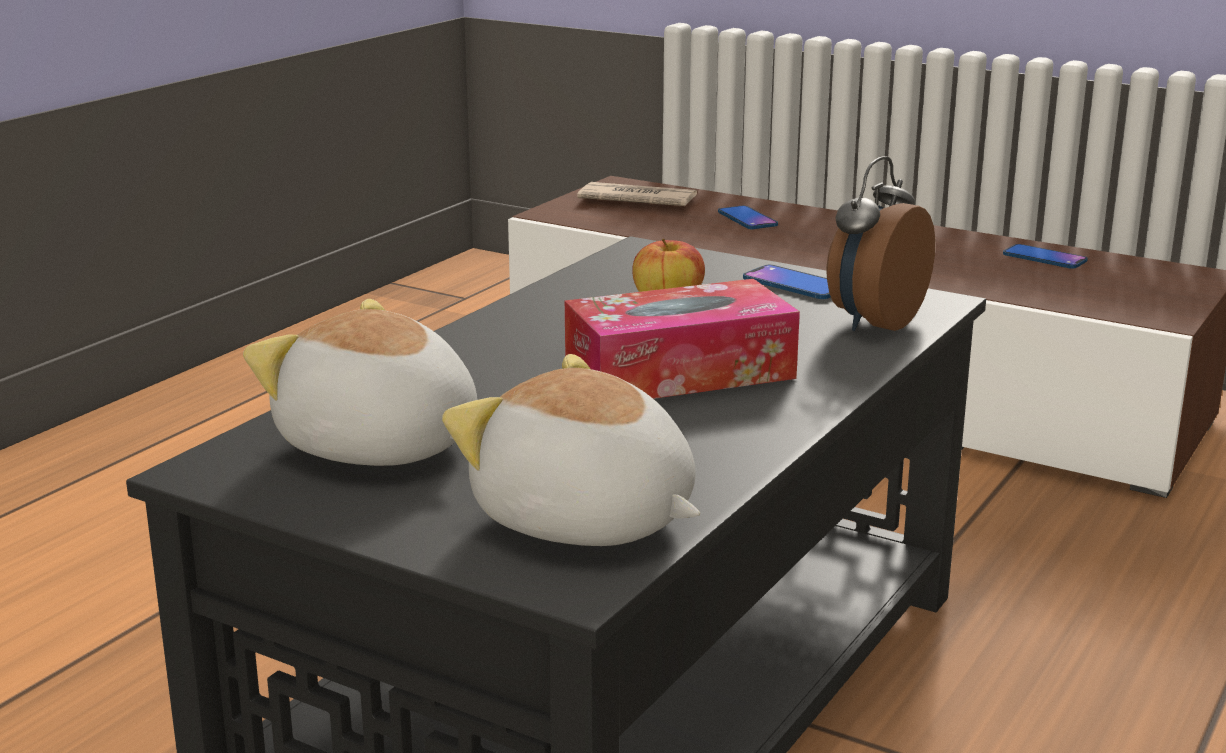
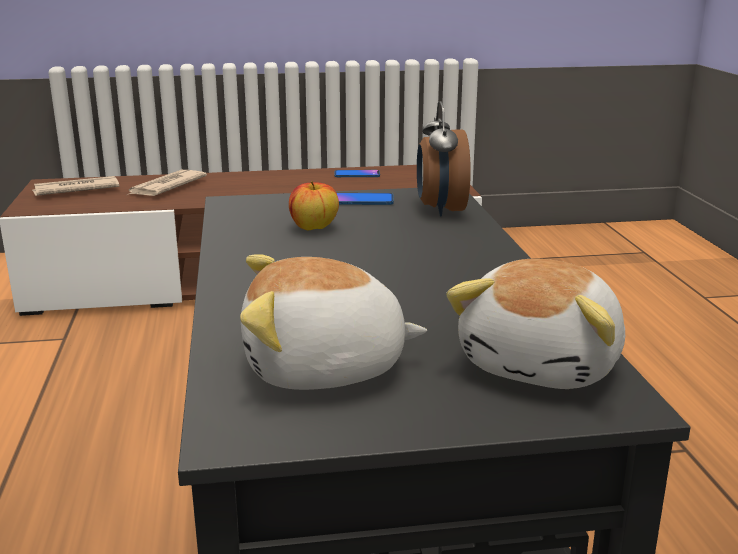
camera: 40 degrees left, 0 degrees up
plush toy [442,354,700,546] -> plush toy turned 60 degrees counterclockwise [446,258,625,389]
tissue box [565,279,800,399] -> none
phone [718,206,778,229] -> newspaper [127,170,207,196]

